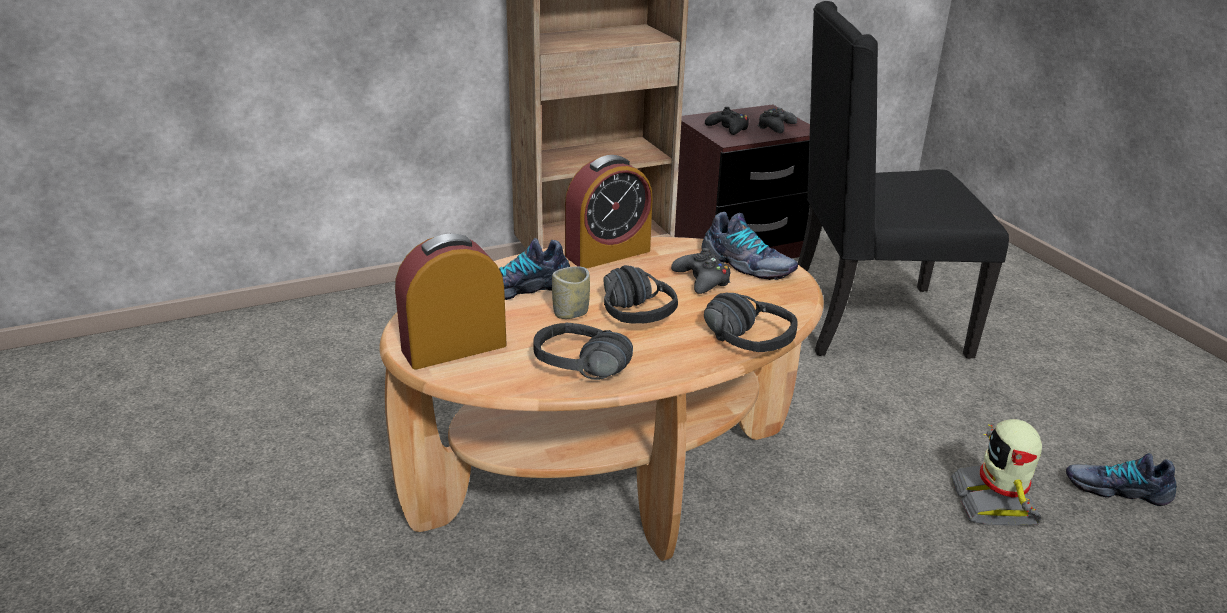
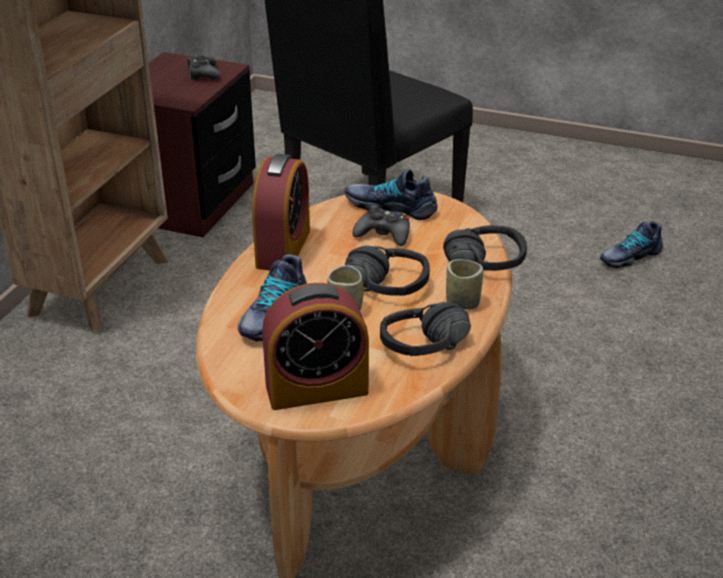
camera: 45 degrees left, 5 degrees up
alarm clock [395,234,507,370] -> alarm clock turned 120 degrees counterclockwise [262,283,369,410]
shoe [701,212,798,280] -> shoe turned 150 degrees counterclockwise [345,169,437,220]
black game controller [705,107,749,135] -> none
toy robot [951,419,1042,526] -> none
none -> cup [446,259,483,309]

